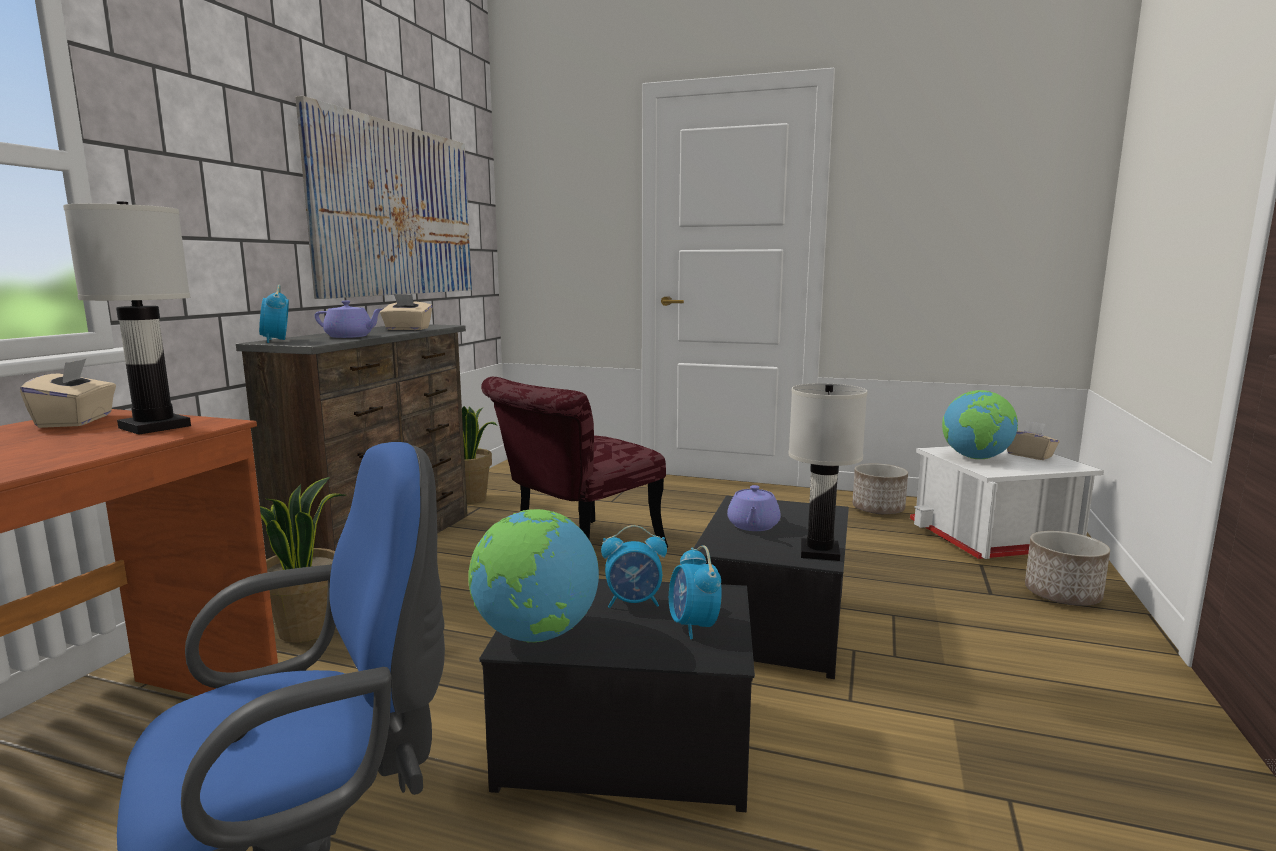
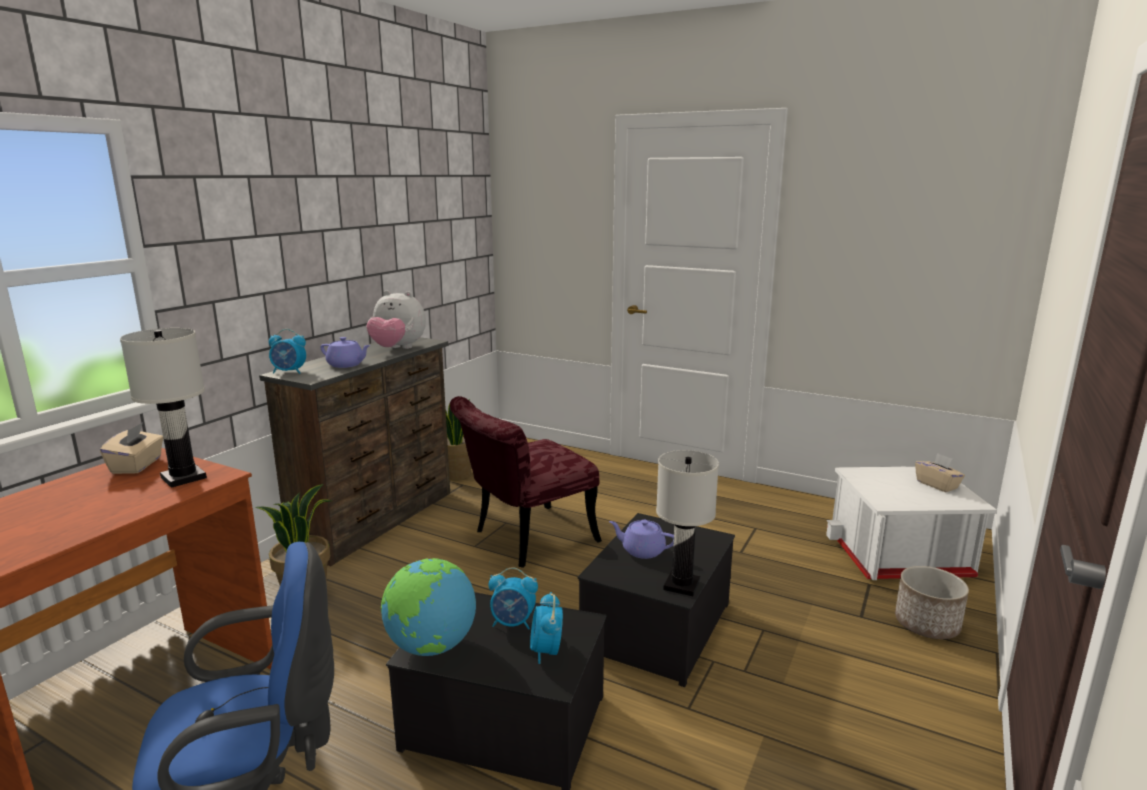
camera: 10 degrees right, 5 degrees up
alarm clock [259,285,289,343] -> alarm clock turned 75 degrees counterclockwise [269,329,306,374]
picture [295,96,472,299] -> none
beige tissue box [380,294,432,330] -> plush toy [366,291,426,349]
purple teapot [727,485,781,531] -> purple teapot turned 90 degrees clockwise [609,520,674,559]
planter [852,463,908,514] -> none
globe [942,390,1018,459] -> none

